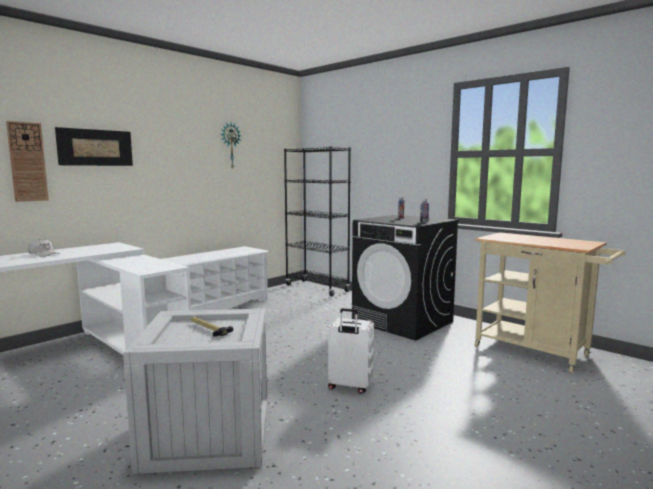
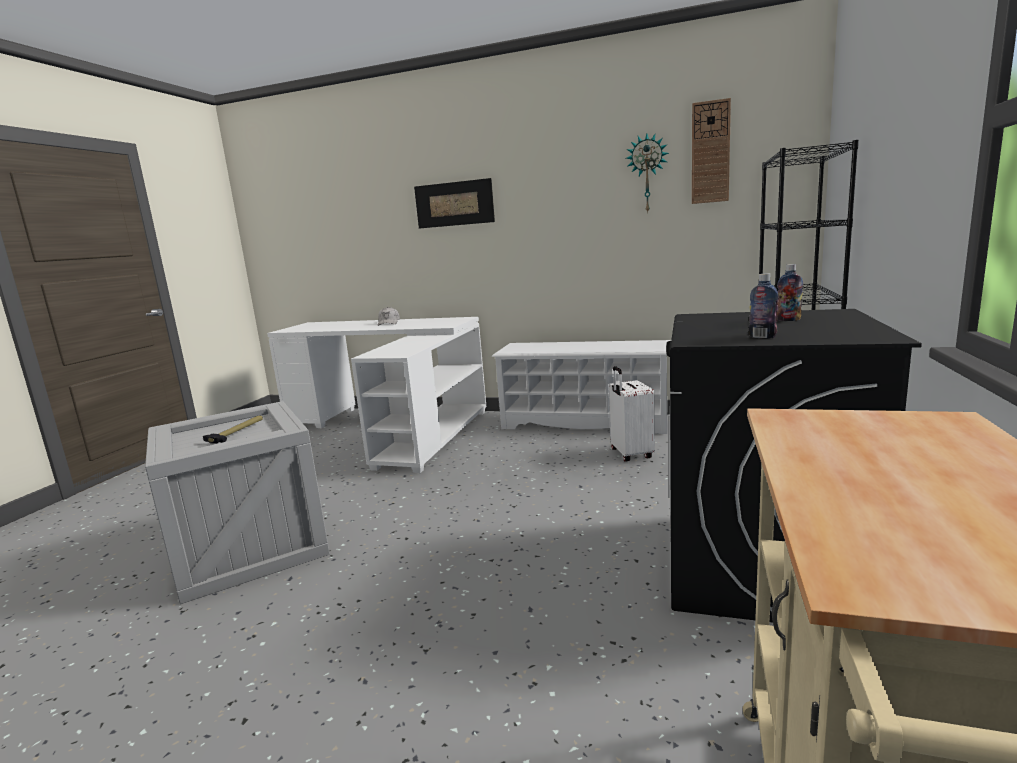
camera: 65 degrees right, 5 degrees up
wall clock [6,121,49,202] -> wall clock moved to [692,98,731,204]
white suitcase [328,308,374,393] -> white suitcase moved to [609,366,655,461]

